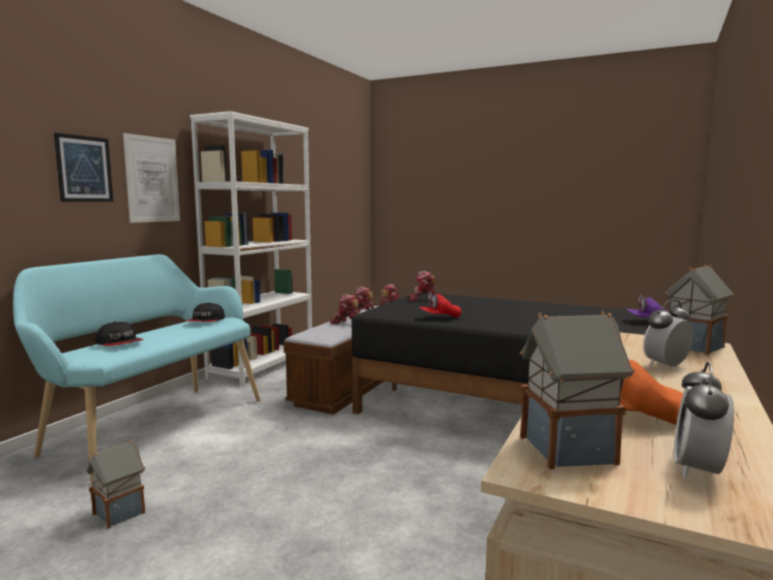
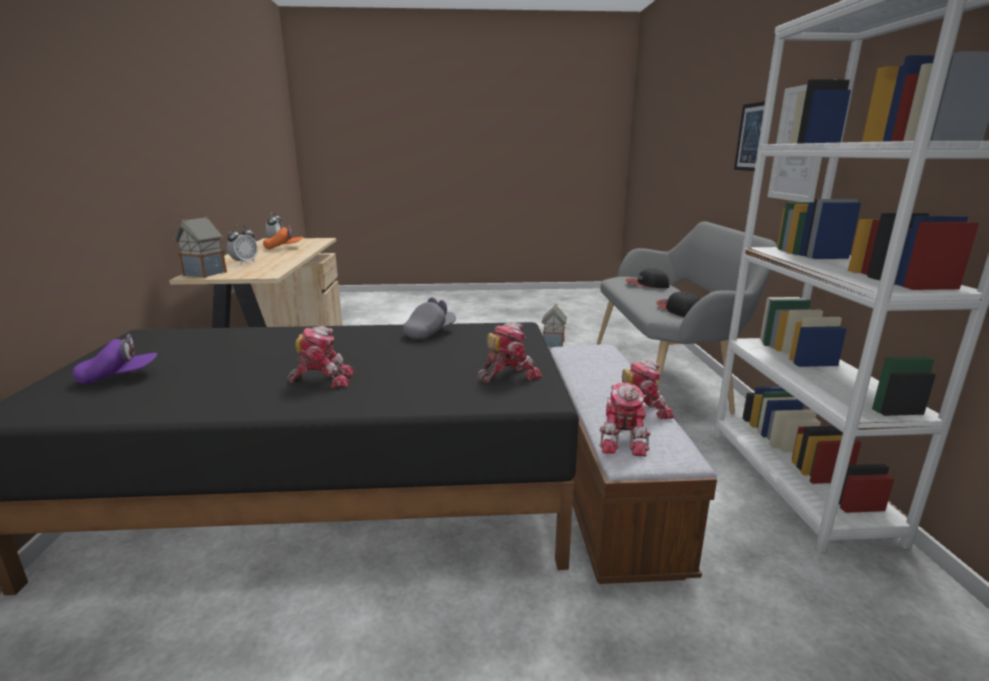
camera: 150 degrees right, 10 degrees up
turquoise bench [13,254,260,484] -> grey bench [596,221,777,414]
toy robot [330,294,359,324] -> toy robot moved to [287,326,354,388]
red cap [418,292,462,318] -> grey cap [403,297,456,340]
toy house [520,311,635,469] -> none

